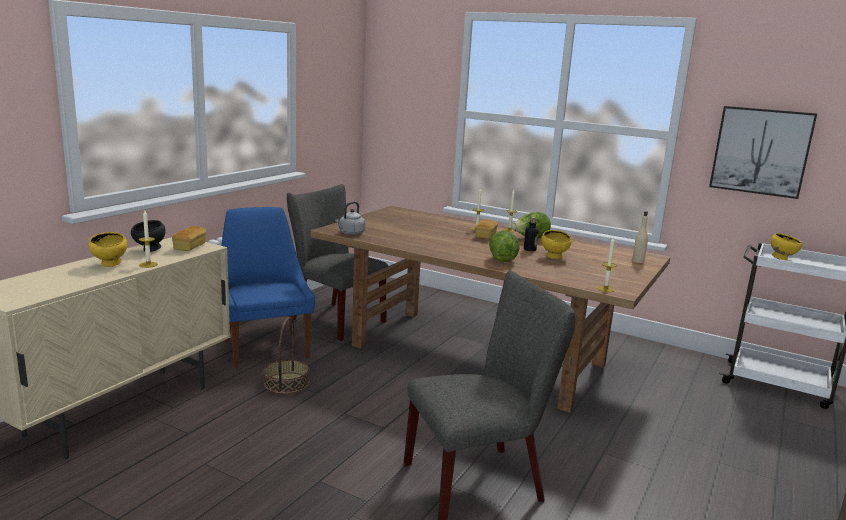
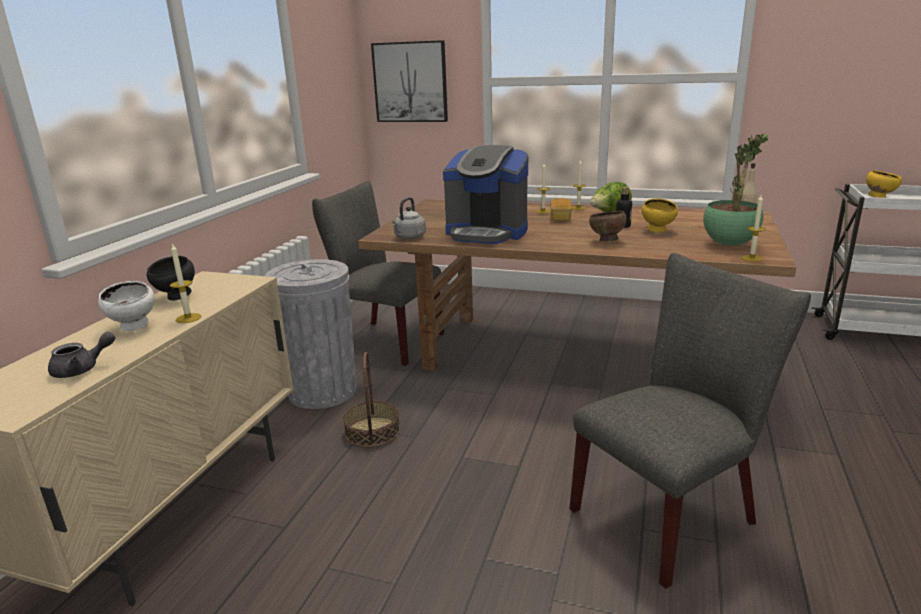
camera: 10 degrees left, 5 degrees up
yellow bowl [88,232,128,267] -> white bowl [98,281,155,331]
bread [172,226,206,251] -> none
blue chair [221,207,315,368] -> grey trash can [265,259,357,409]
lettuce [489,231,520,262] -> brown bowl [589,211,627,242]
picture [709,106,817,199] -> picture moved to [371,40,448,122]
none -> grey teapot [48,332,115,378]
none -> coffee machine [443,145,528,244]
none -> potted plant [703,133,768,246]

